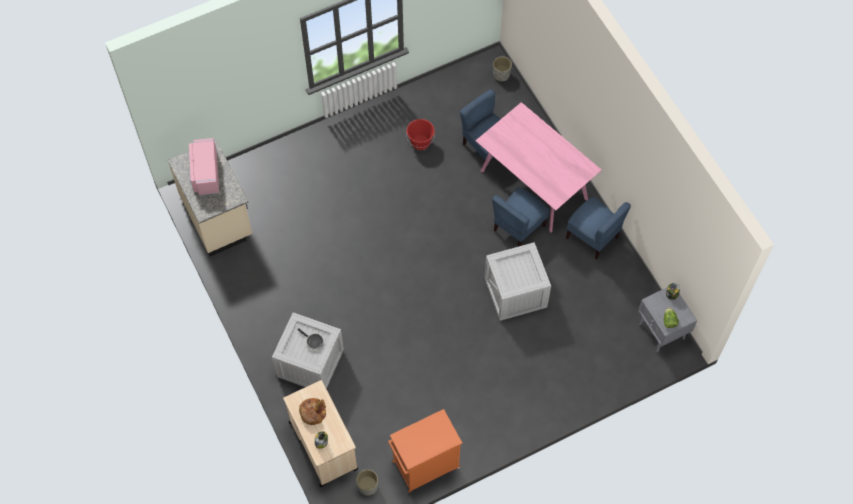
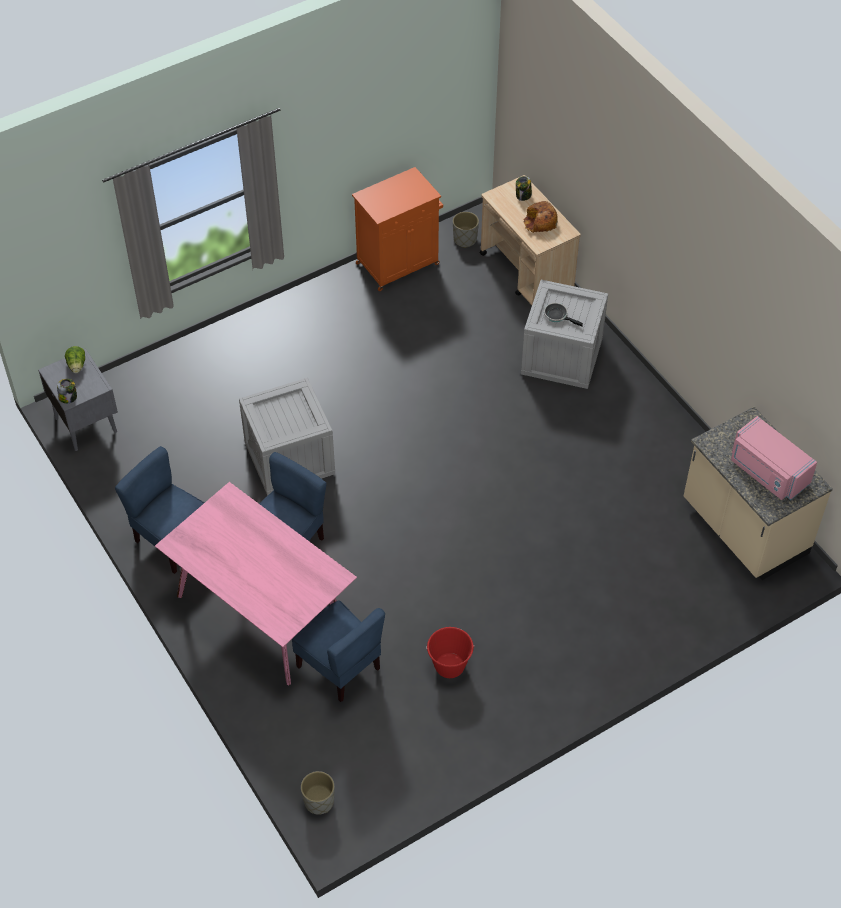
camera: 175 degrees right, 10 degrees down
pink microwave [189,138,219,196] -> pink microwave turned 150 degrees clockwise [731,416,817,500]

